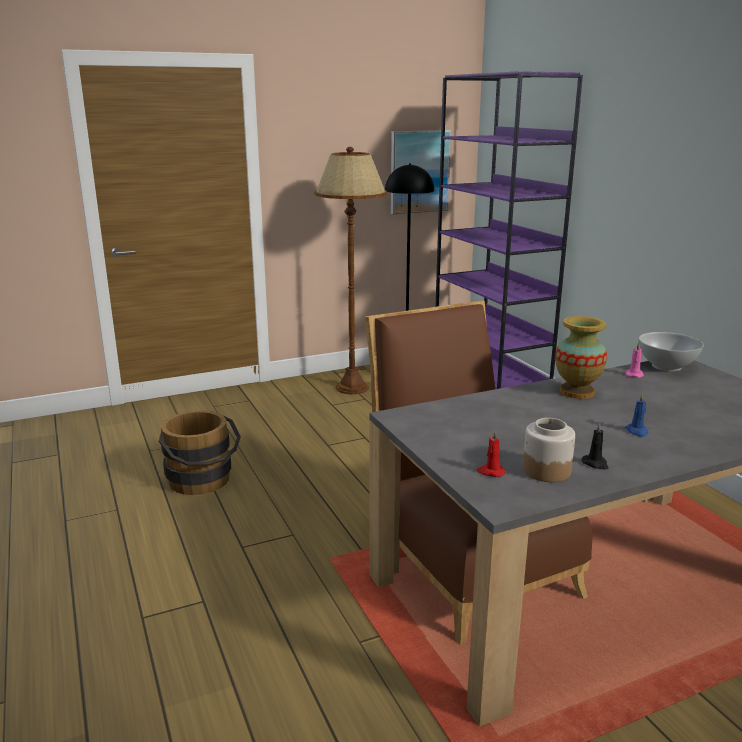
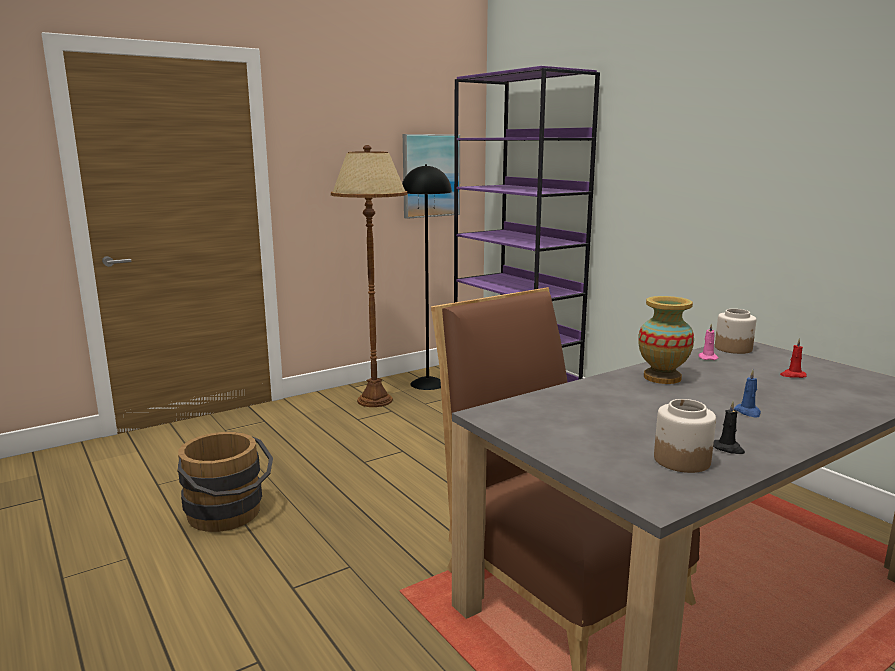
camera: 10 degrees left, 5 degrees down
red candle [477,431,506,477] -> red candle moved to [780,338,807,378]
white bowl [638,332,704,371] -> jar [715,309,756,354]

